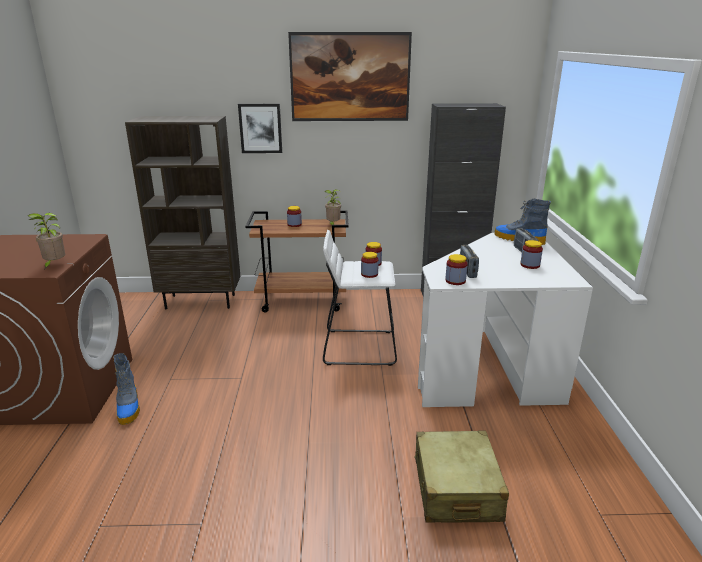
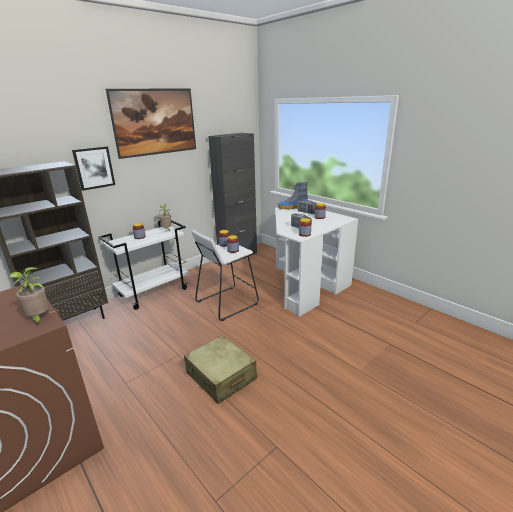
camera: 40 degrees left, 0 degrees up
boot [113,353,140,425] -> none
brown cart [245,211,349,312] -> white cart [98,220,189,310]
beige suitcase [414,431,509,523] -> beige suitcase moved to [184,335,257,404]

